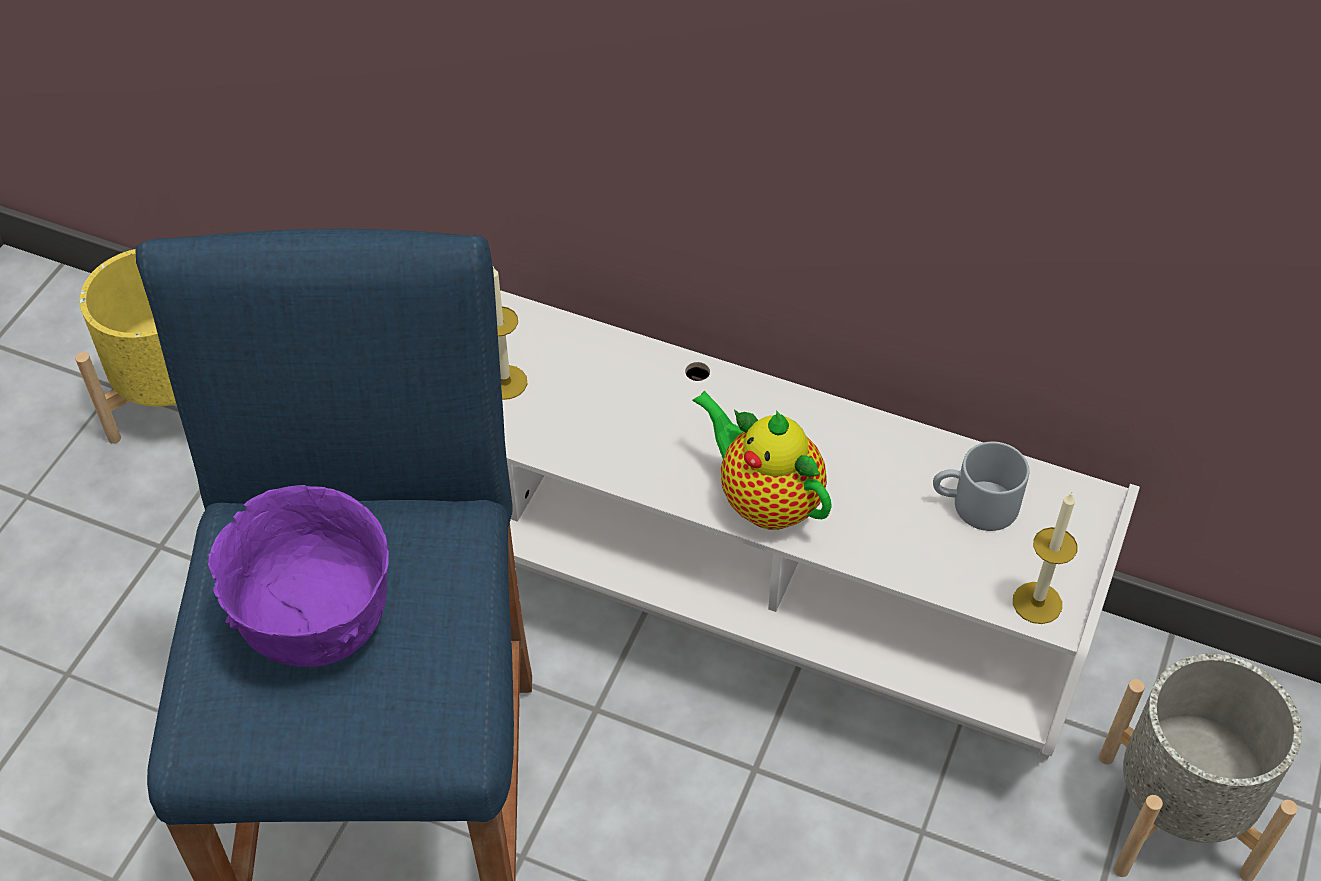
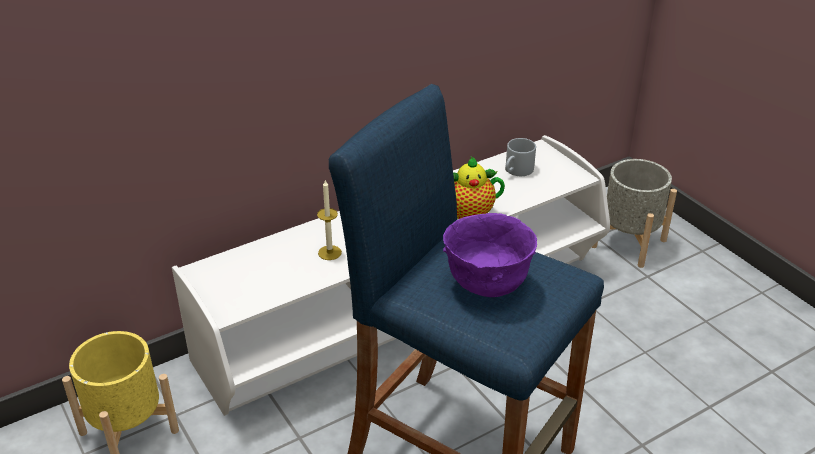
camera: 55 degrees left, 15 degrees down
candle [1013,493,1077,624] -> none

